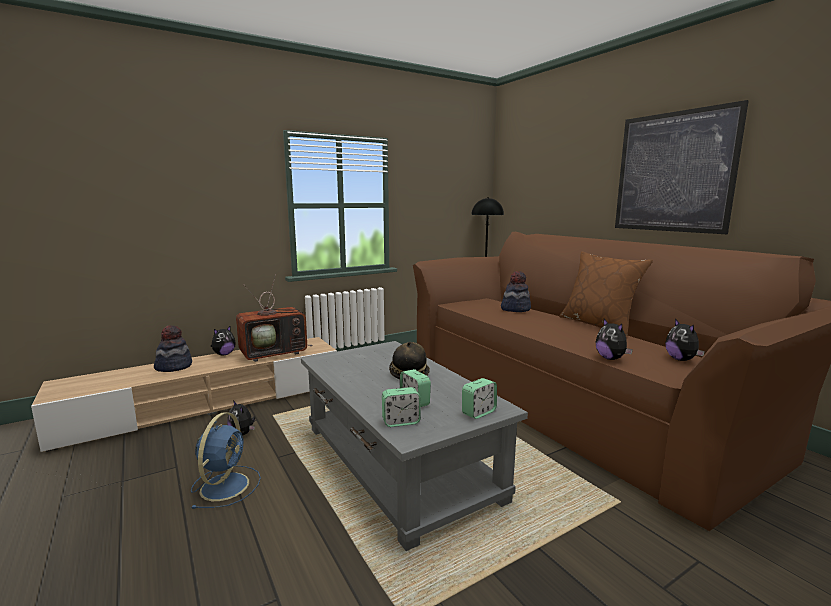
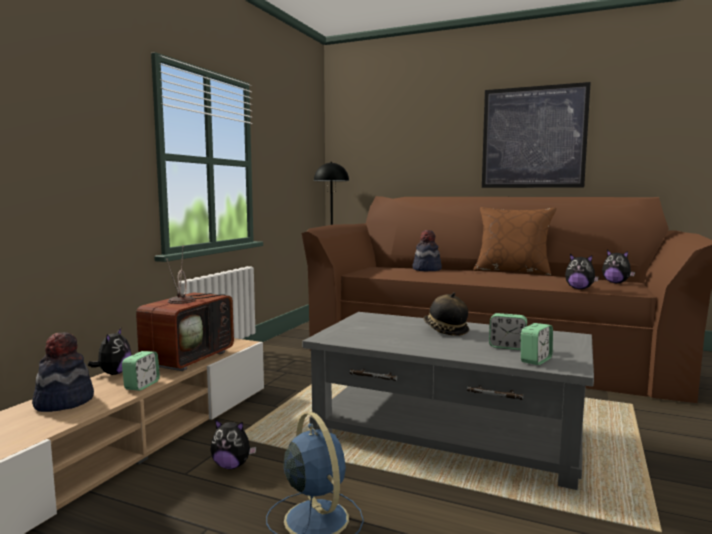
camera: 35 degrees left, 5 degrees down
alarm clock [462,378,497,419] -> alarm clock moved to [122,351,160,391]

